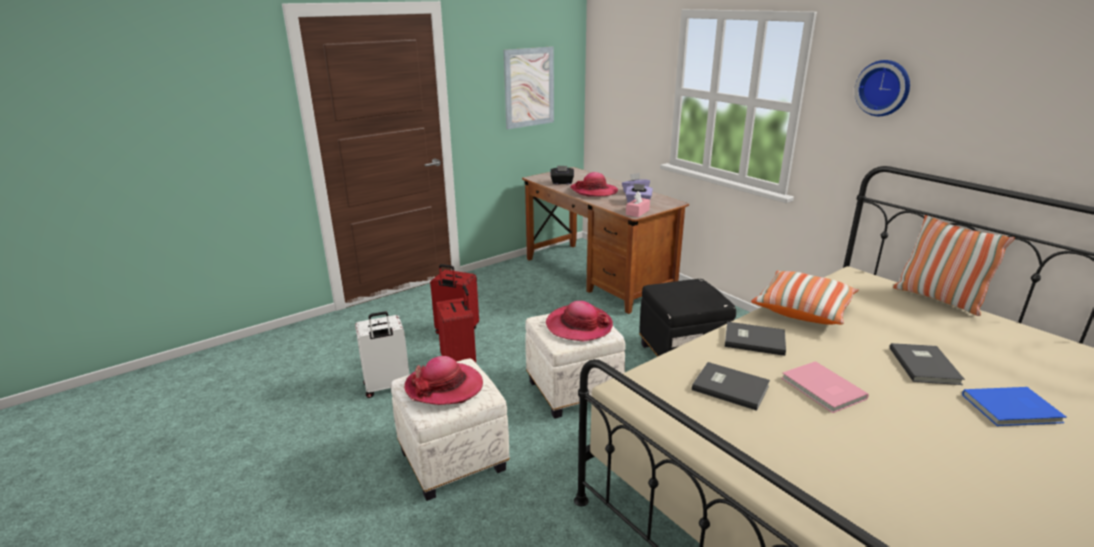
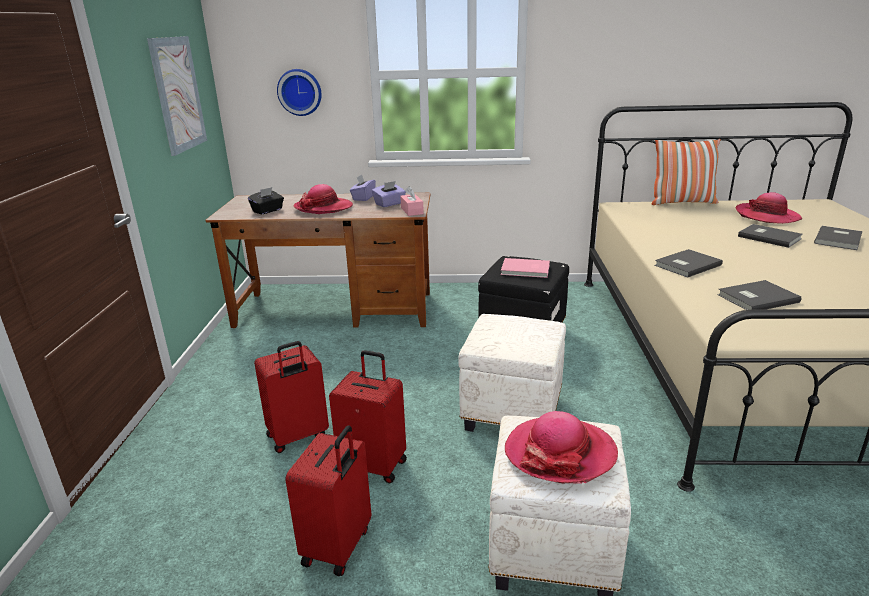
camera: 50 degrees left, 0 degrees up
white suitcase [355,311,410,398] -> red suitcase [285,425,371,576]
hat [546,301,613,341] -> hat moved to [736,193,802,224]
pillow [751,271,859,325] -> none
pink book [781,361,869,413] -> pink book moved to [501,258,550,278]
wall clock [854,60,910,116] -> wall clock moved to [277,69,322,116]
blue book [962,387,1067,426] -> grey book [814,226,862,250]

